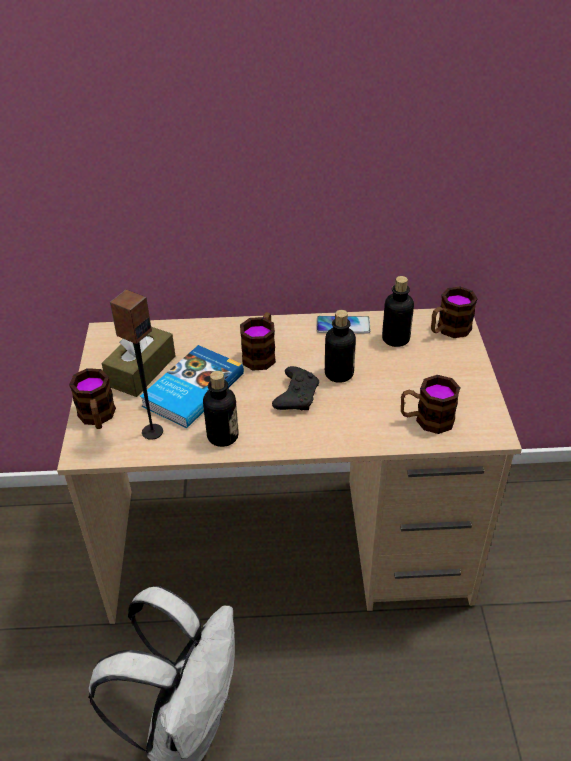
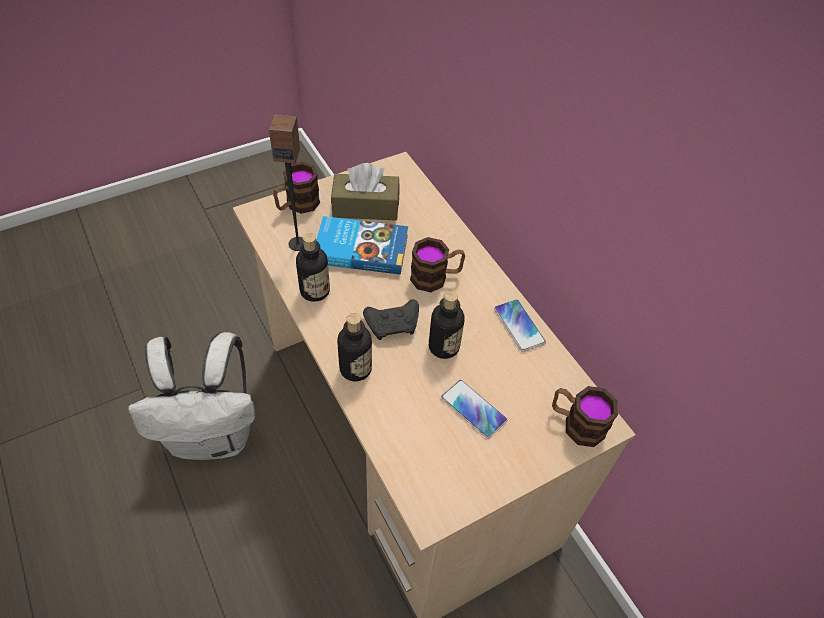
camera: 60 degrees right, 10 degrees up
bottle [382,276,414,347] -> bottle moved to [337,313,372,382]
mug [401,375,461,434] -> none
none -> phone [441,380,507,439]

